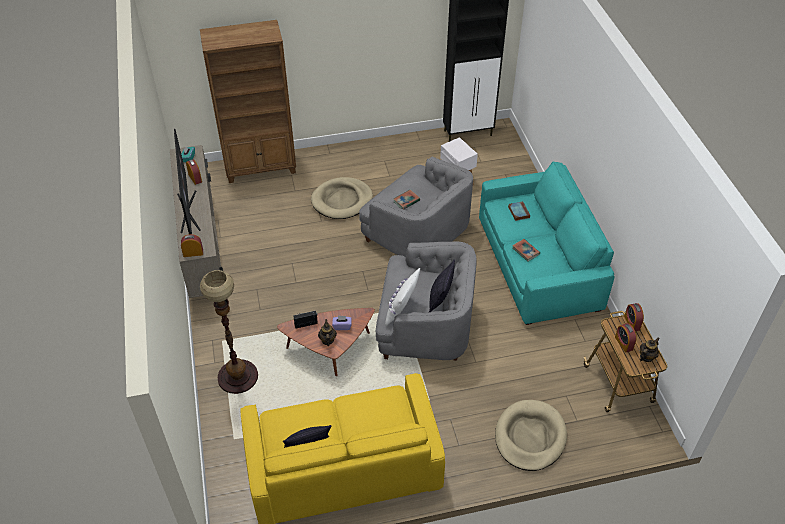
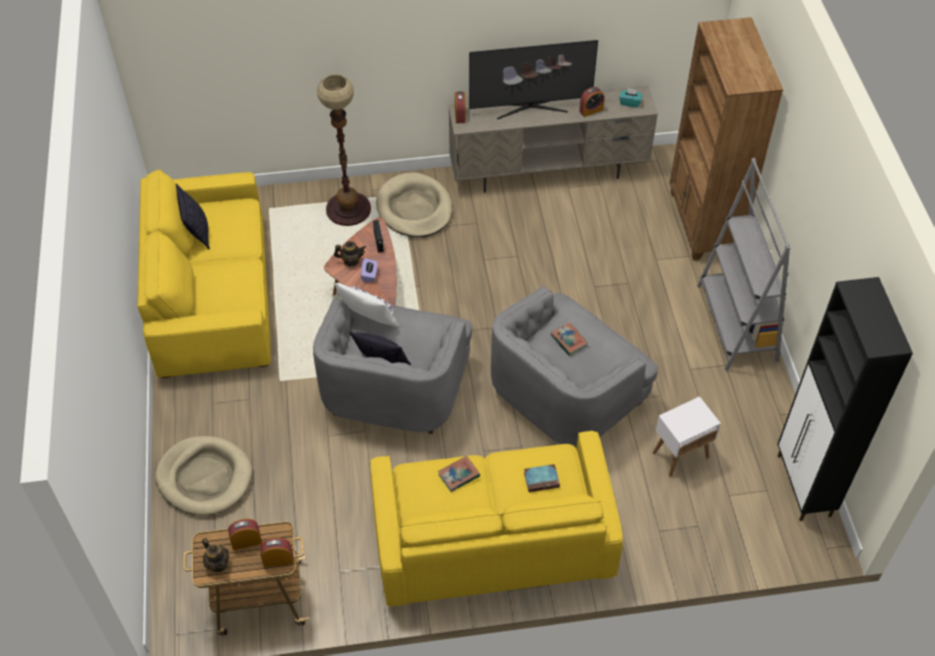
camera: 95 degrees right, 5 degrees up
beige dog bed [311,177,373,219] -> beige dog bed moved to [376,172,453,237]
turquoise sofa [479,162,614,325] -> yellow sofa [370,431,623,607]
none -> grey bookcase [697,158,791,371]

